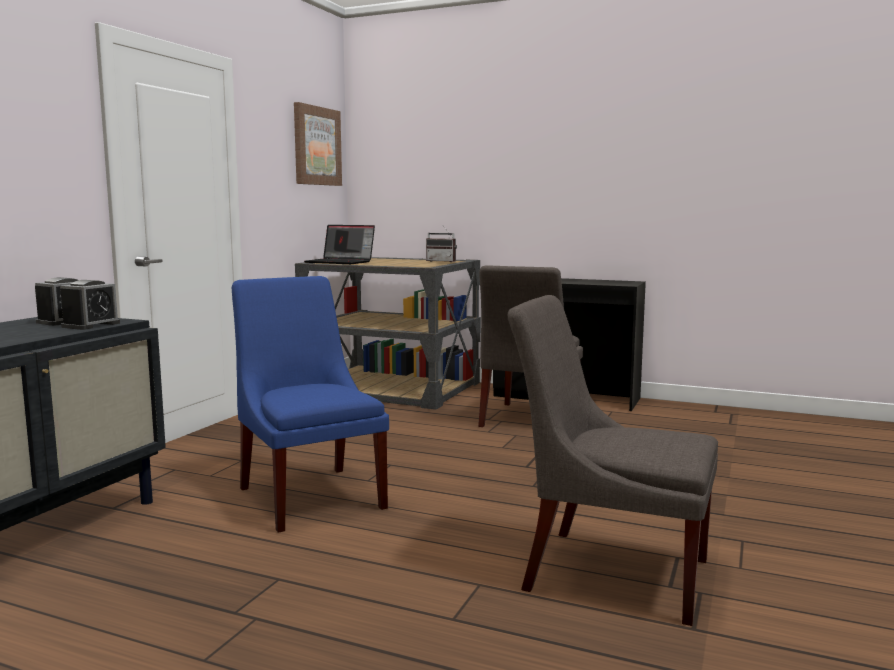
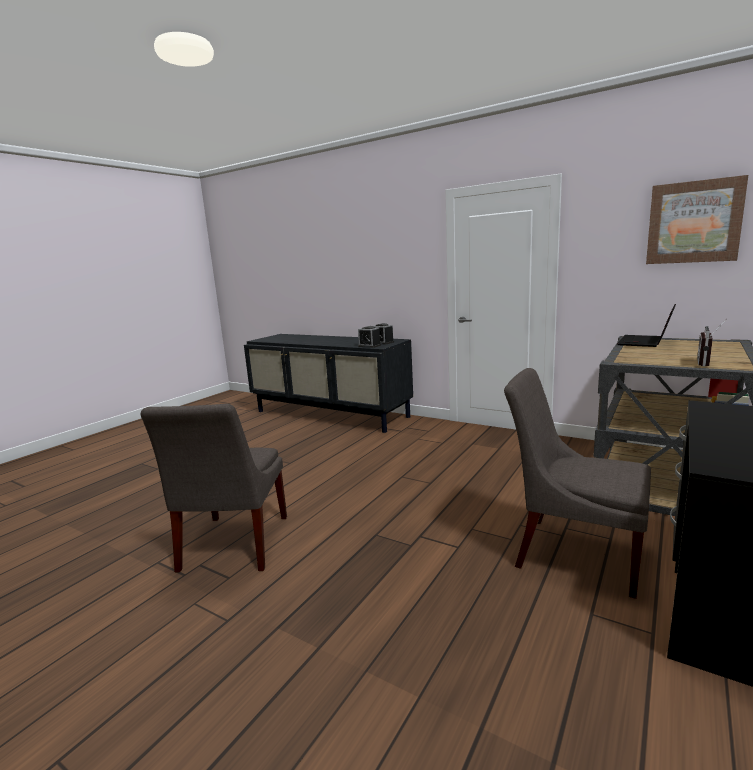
camera: 100 degrees right, 5 degrees up
blue chair [232,276,389,533] -> none
grey chair [507,295,718,626] -> grey chair turned 150 degrees clockwise [141,404,287,572]

